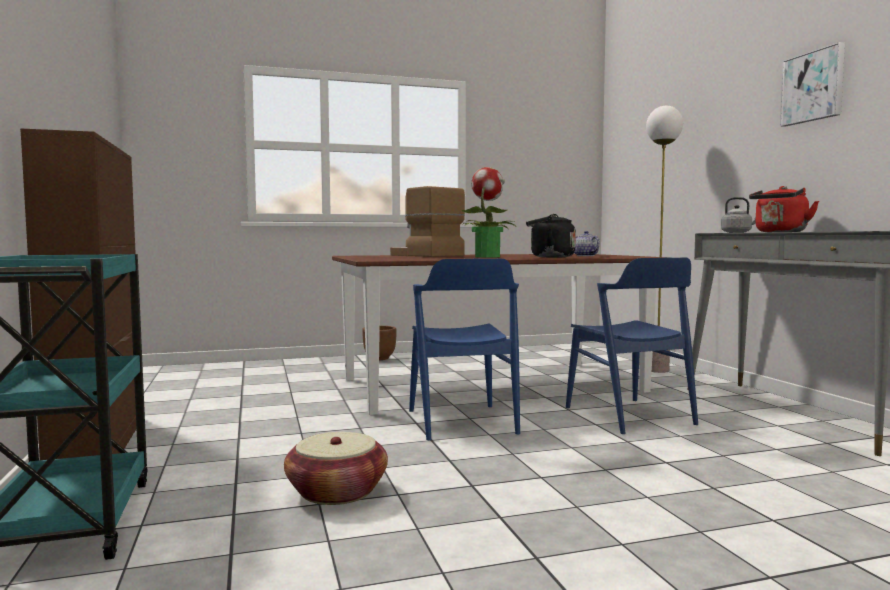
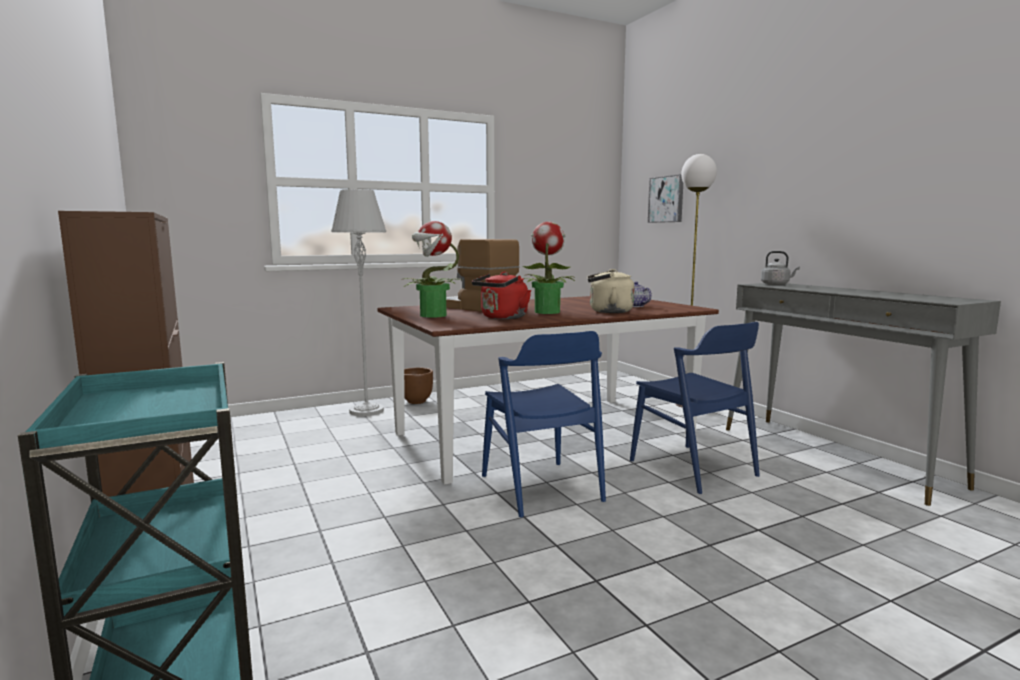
camera: 10 degrees left, 5 degrees up
basket [284,432,388,505] -> none
black kettle [526,214,576,257] -> beige kettle [588,269,635,313]
red kettle [749,186,819,232] -> red kettle moved to [472,272,531,319]
picture [780,42,845,127] -> picture moved to [648,174,683,223]
none -> grey floor lamp [331,189,386,416]
none -> potted plant [404,221,461,318]

